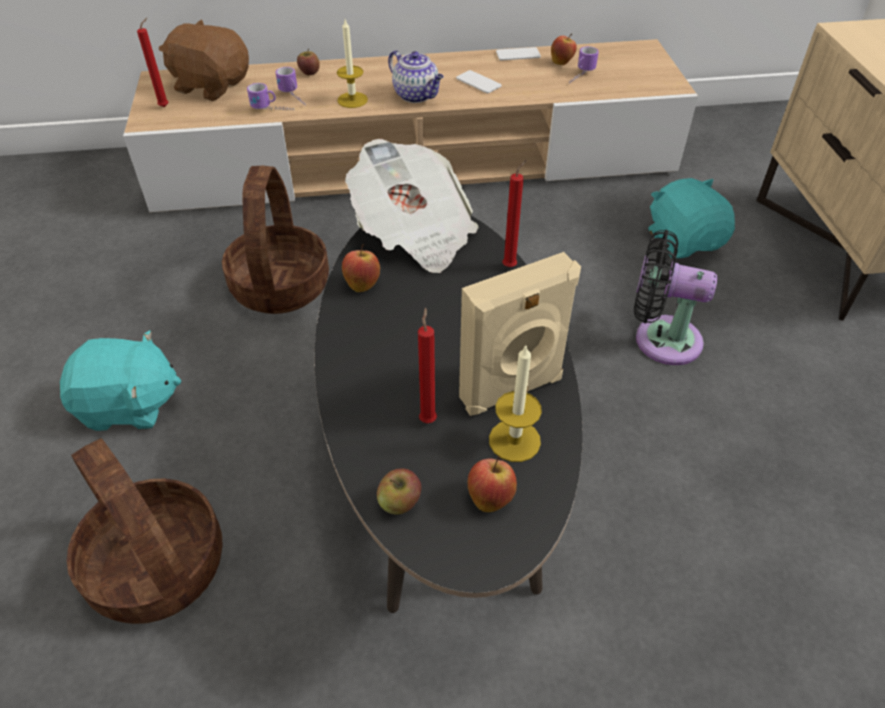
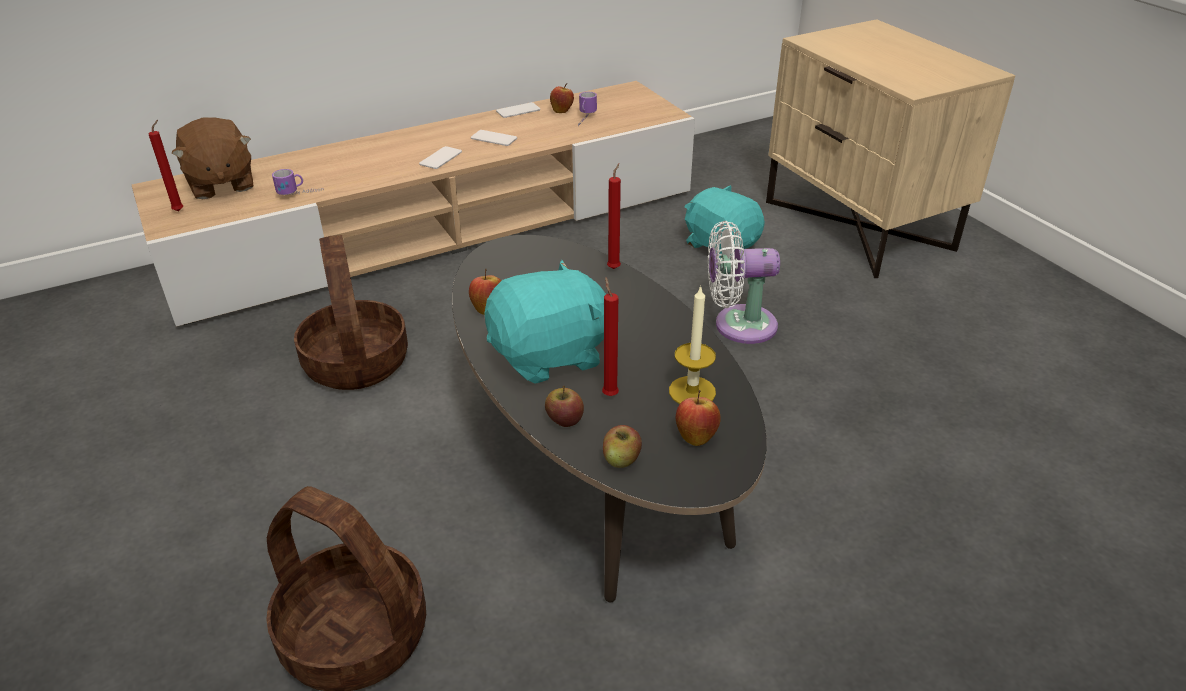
camera: 20 degrees left, 10 degrees down
turquoise plush toy [60,330,181,431] -> turquoise plush toy moved to [484,260,606,384]
brown plush toy [159,19,249,101] -> brown plush toy turned 120 degrees counterclockwise [172,117,253,199]
mug [275,67,306,106] -> none
apple [297,48,320,75] -> apple moved to [545,386,584,427]
candle [337,20,368,108] -> none
newspaper [345,139,479,273] -> none
teapot [388,50,444,103] -> phone [419,146,462,169]
beige speaker [459,252,581,416] -> none
black fan [634,230,718,365] -> white fan [708,221,780,344]

